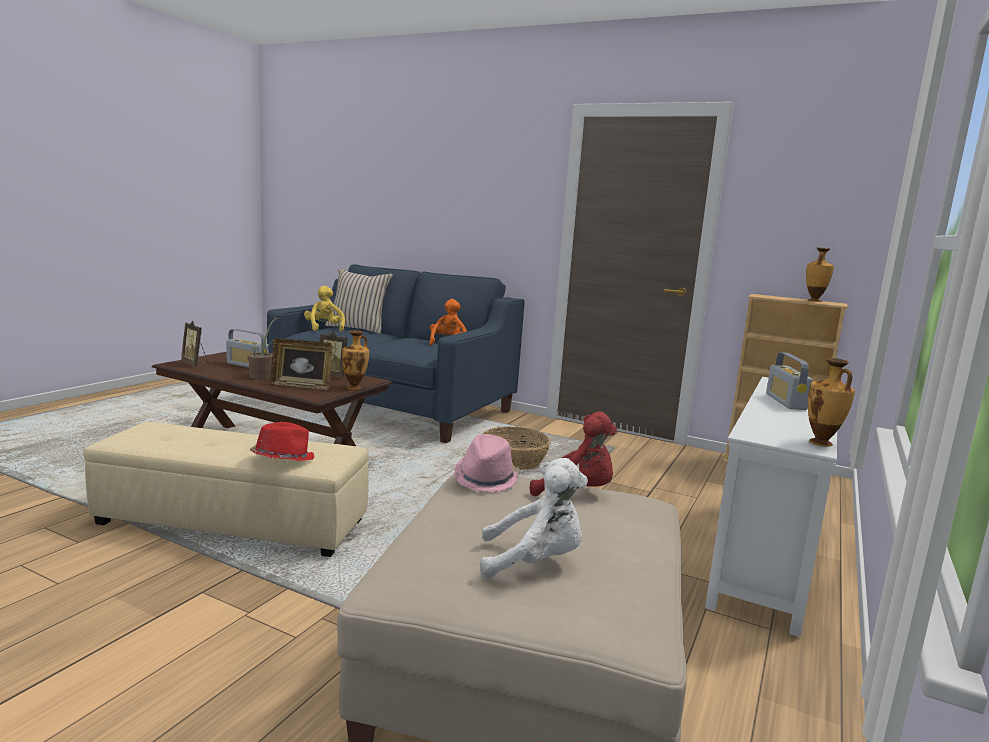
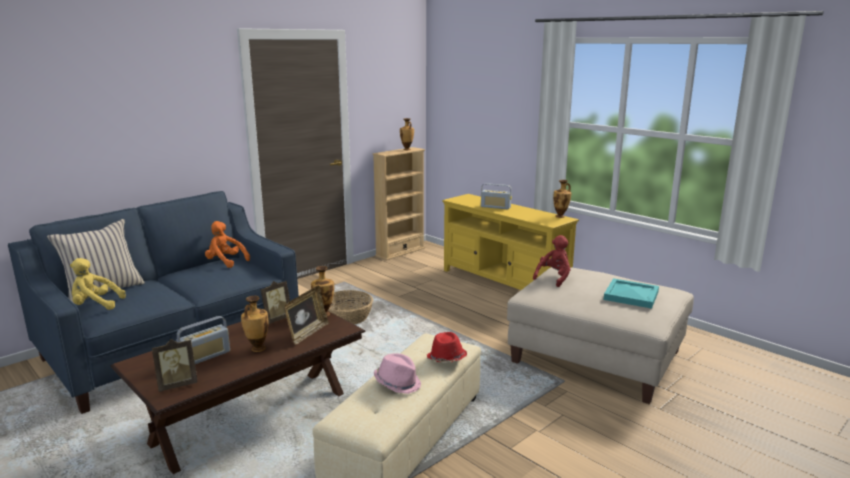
camera: 70 degrees left, 5 degrees up
potted plant [247,318,281,379] -> vase [241,296,268,352]
pink hat [454,434,520,493] -> pink hat moved to [374,353,421,394]
white plush toy [480,458,588,579] -> turquoise tray [603,278,659,309]
white tv stand [705,377,837,637] -> yellow tv stand [442,194,579,290]

